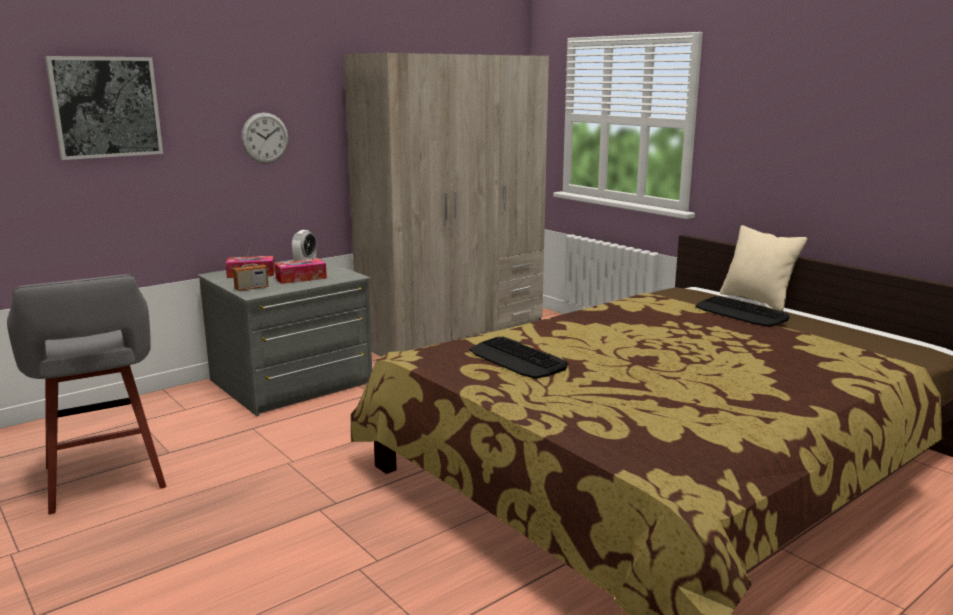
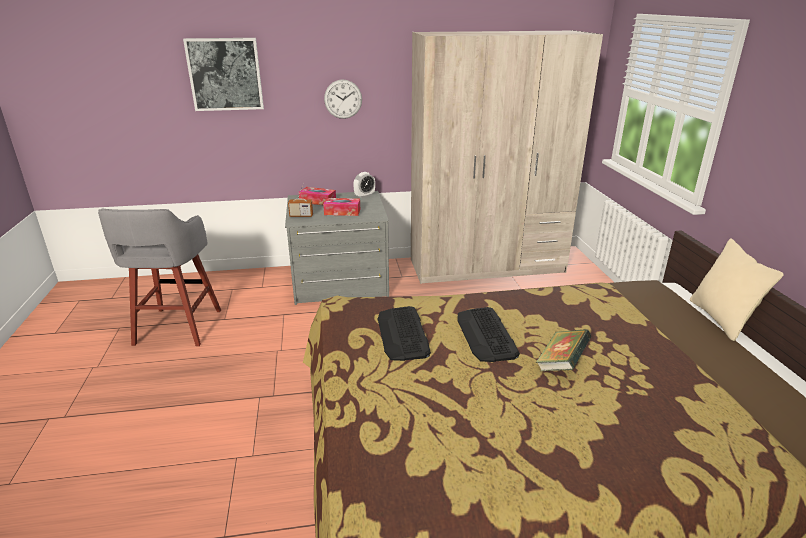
camera: 30 degrees right, 10 degrees up
keyboard [695,296,790,327] -> keyboard moved to [457,307,520,362]
none -> book [536,329,591,371]

